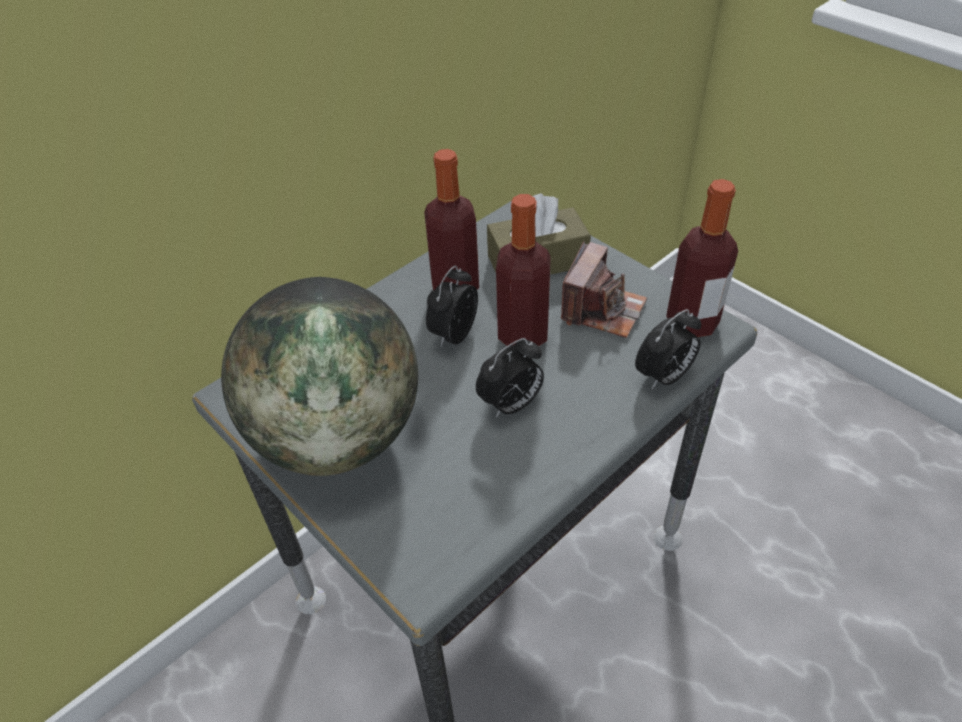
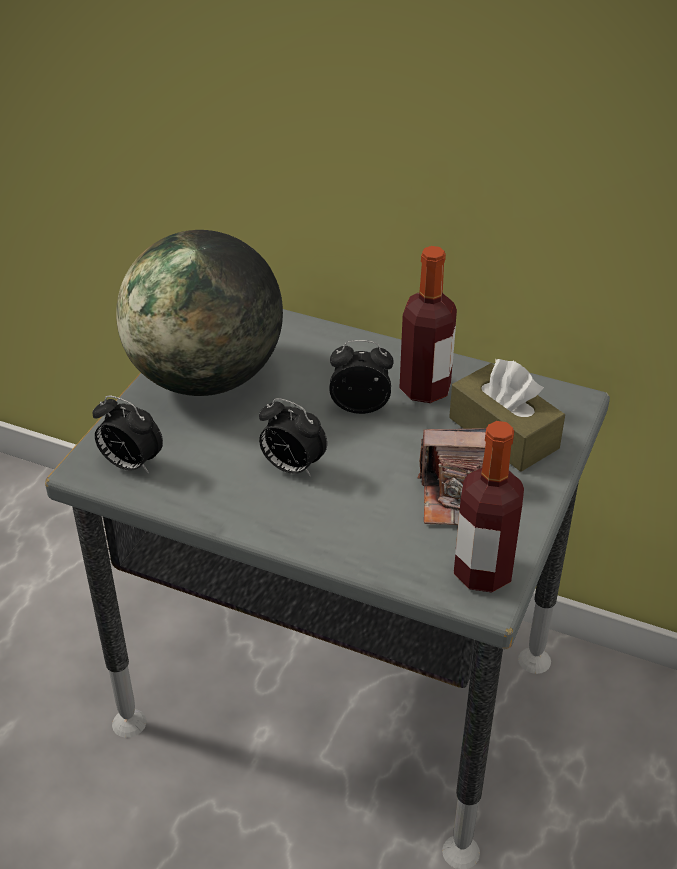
camera: 65 degrees right, 5 degrees down
bottle [496,194,551,346] -> none
alarm clock [635,309,701,389] -> alarm clock moved to [92,395,163,473]

